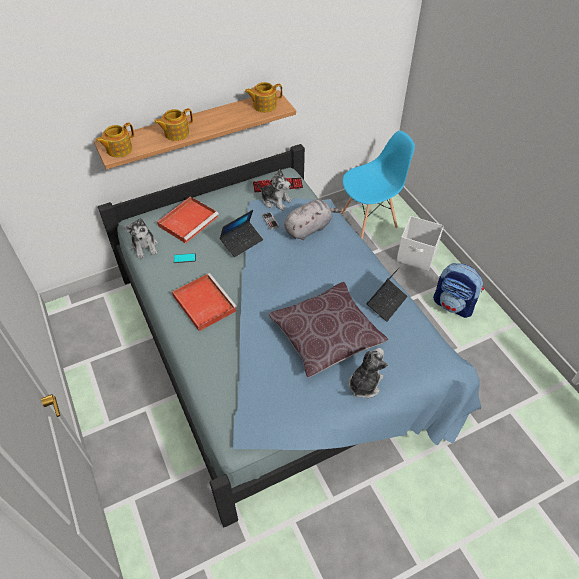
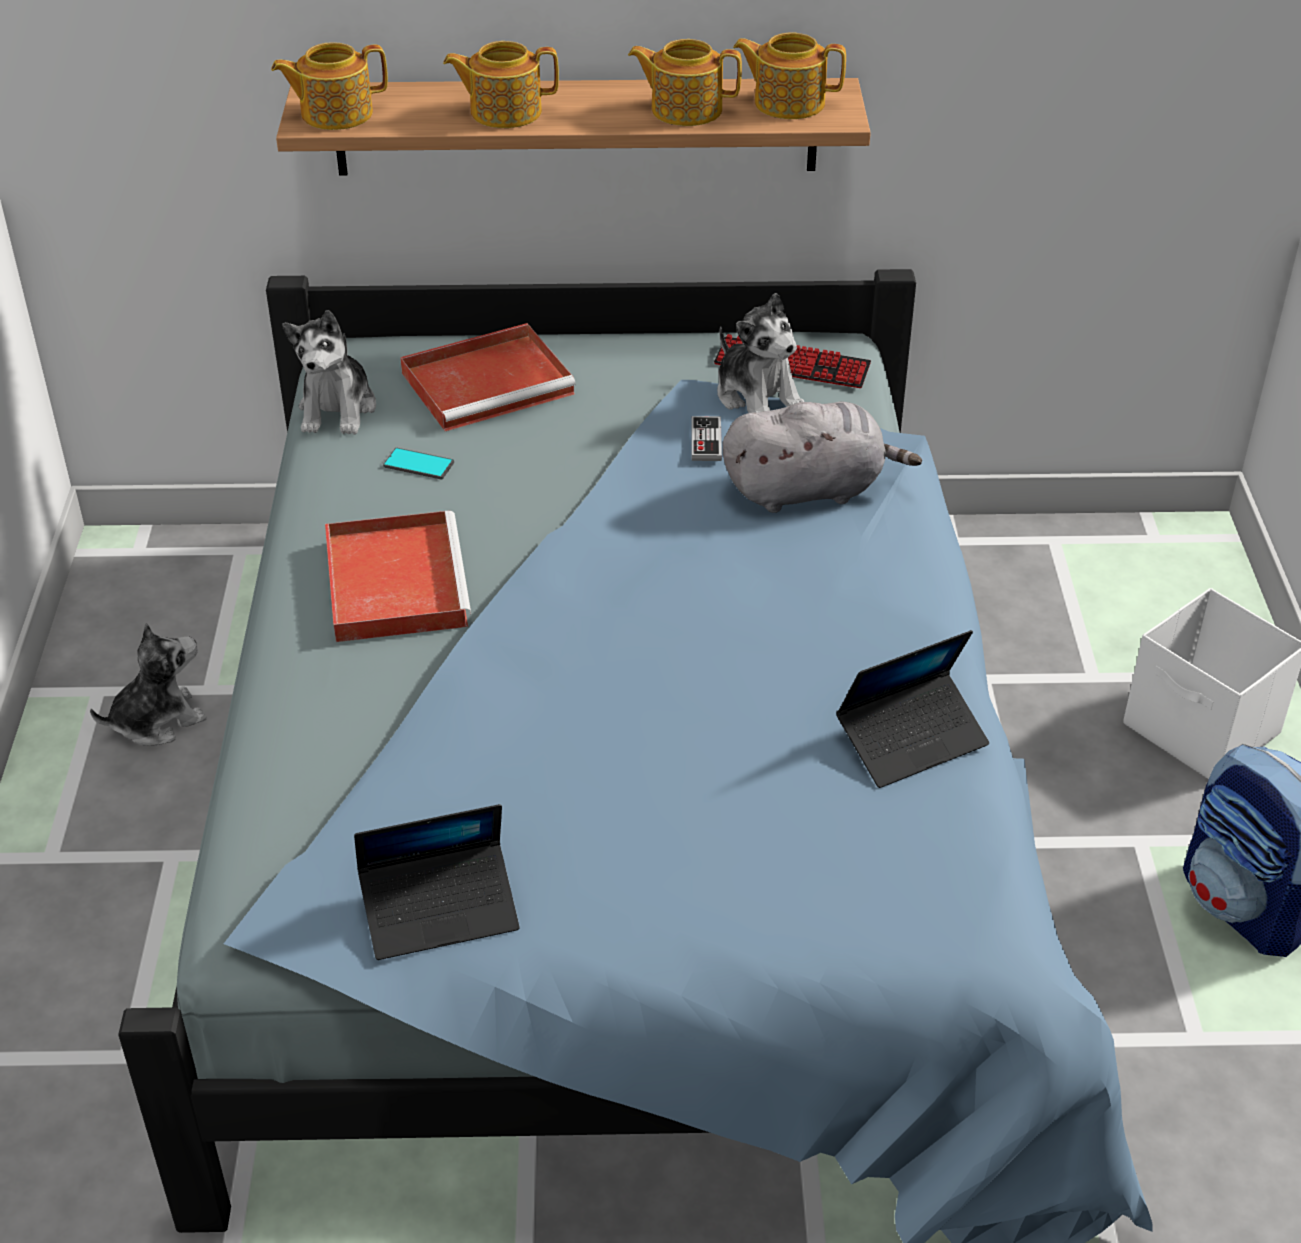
camera: 25 degrees right, 10 degrees down
laptop [220,210,263,257] -> laptop moved to [354,804,519,960]
brown pillow [268,282,389,378] -> none
blue chair [341,131,415,239] -> none
plush toy [348,348,388,398] -> plush toy moved to [90,623,207,746]
none -> teapot [628,39,742,126]

